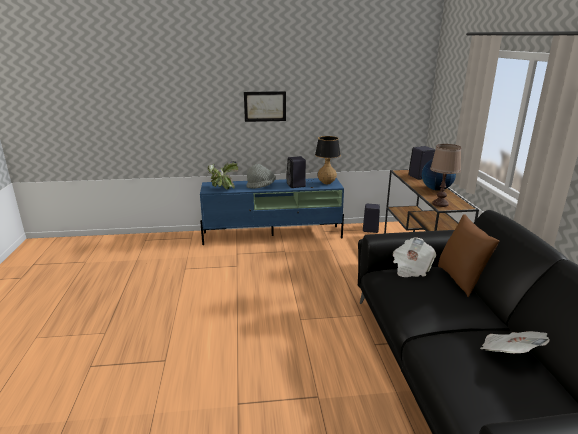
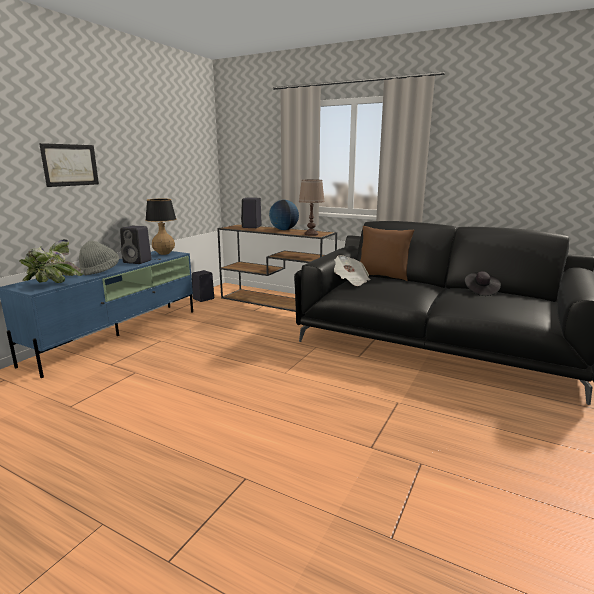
camera: 55 degrees left, 5 degrees down
newspaper [480,331,550,353] -> black hat [465,271,501,296]

